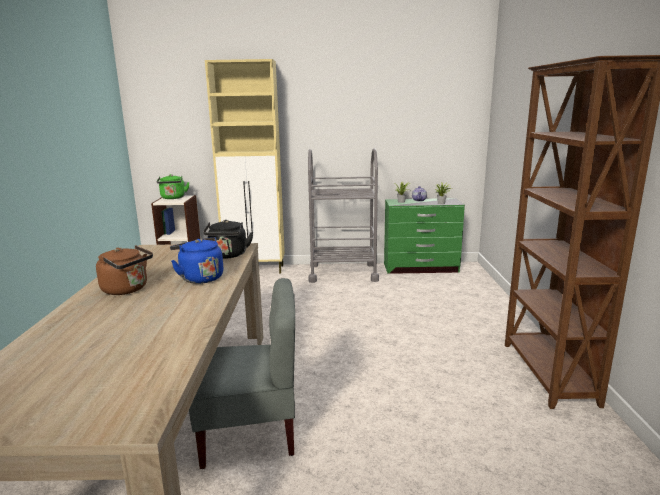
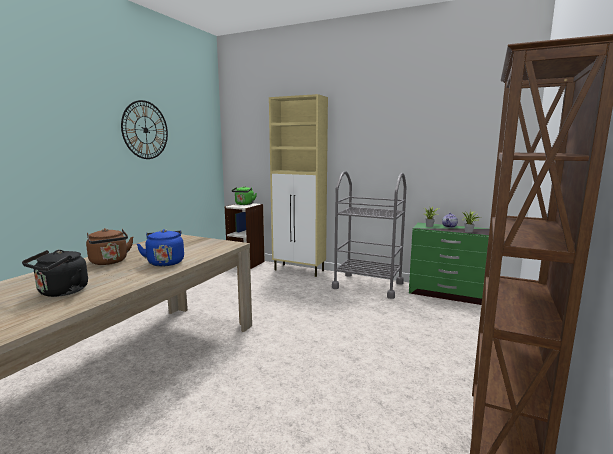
camera: 25 degrees right, 5 degrees down
grey chair [189,278,295,469] -> none
black kettle [203,220,253,258] -> black kettle moved to [22,250,88,297]
none -> wall clock [121,100,168,159]

